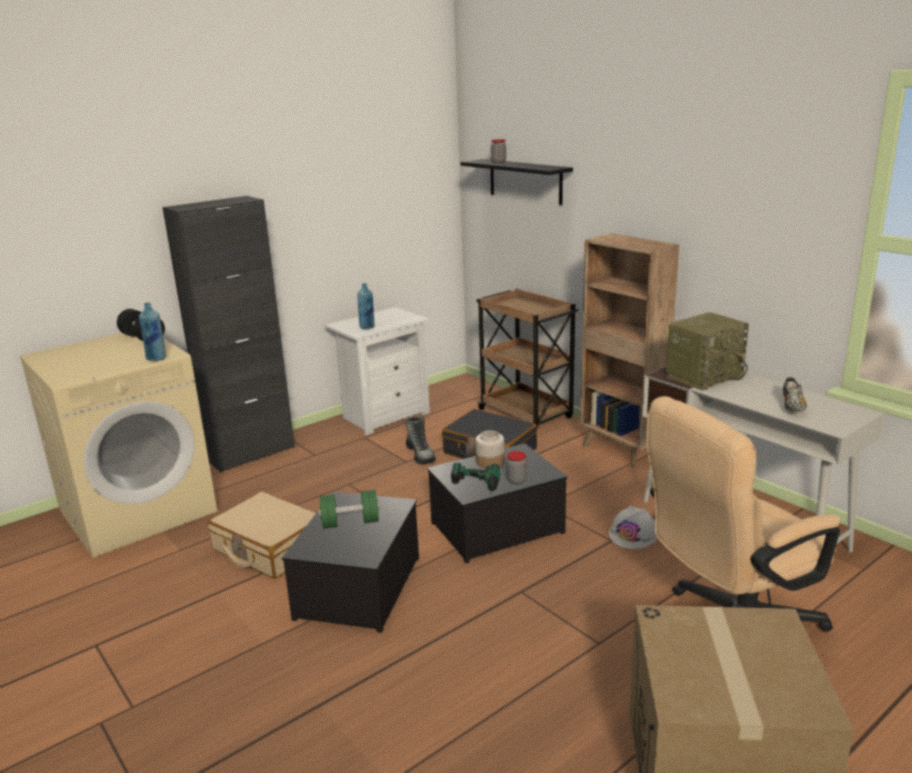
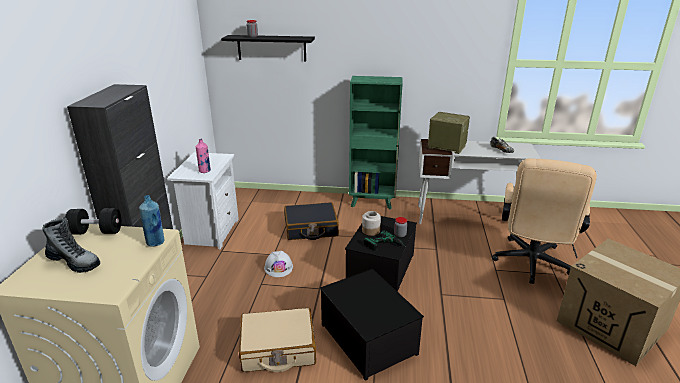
camera: 45 degrees left, 5 degrees up
green dumbbell [319,490,380,528] -> none
blue bottle [357,283,375,329] -> pink bottle [196,139,211,173]
boot [405,416,436,465] -> boot moved to [42,217,100,273]
brown cart [476,288,579,428] -> none
brown bookcase [580,233,679,468] -> green bookcase [349,76,403,209]
white hard hat [609,506,657,549] -> white hard hat moved to [264,251,293,277]
radio [666,312,749,391] -> radio turned 75 degrees counterclockwise [428,112,470,154]

